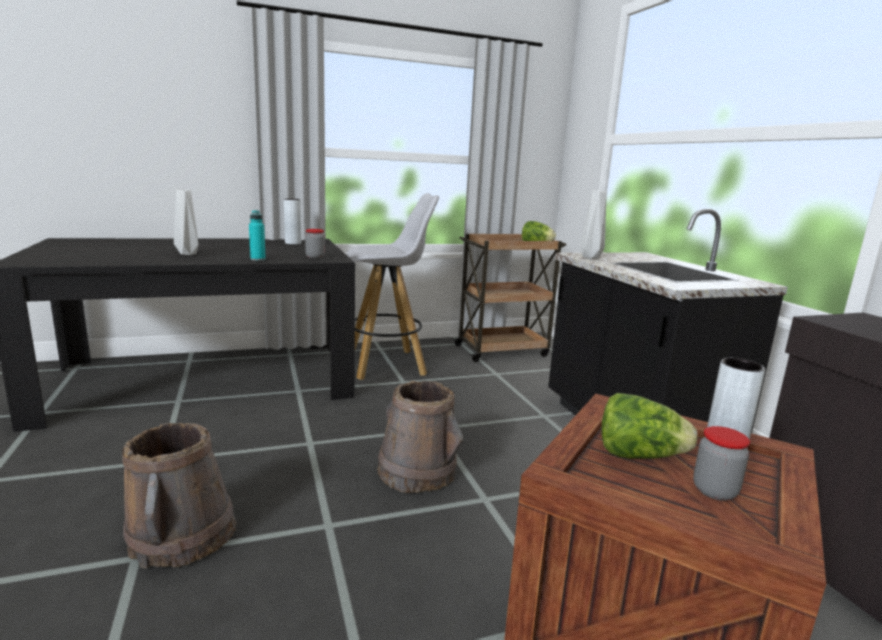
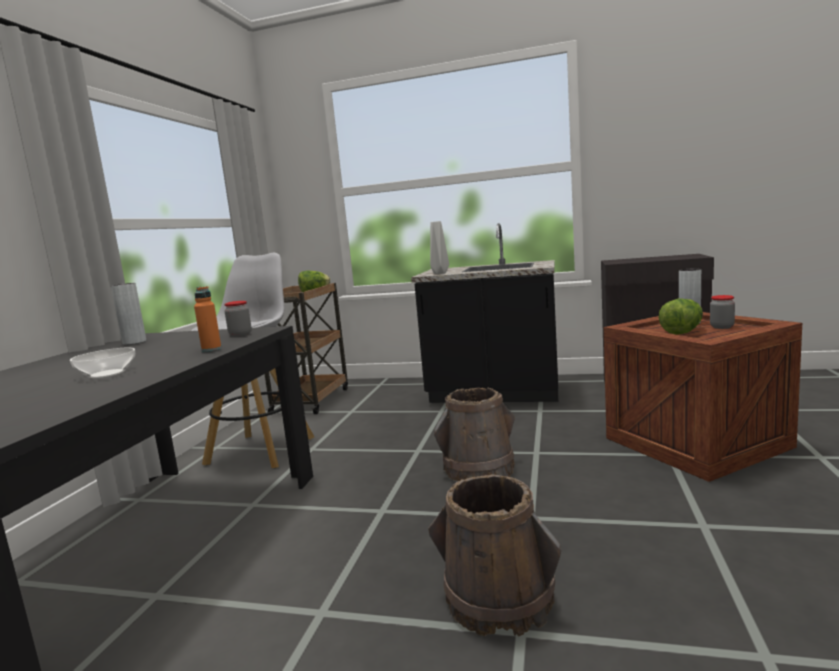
camera: 55 degrees left, 5 degrees down
grey vase [174,189,199,255] -> bowl [70,347,135,378]
turquoise bottle [249,210,266,261] -> orange bottle [194,286,221,352]

